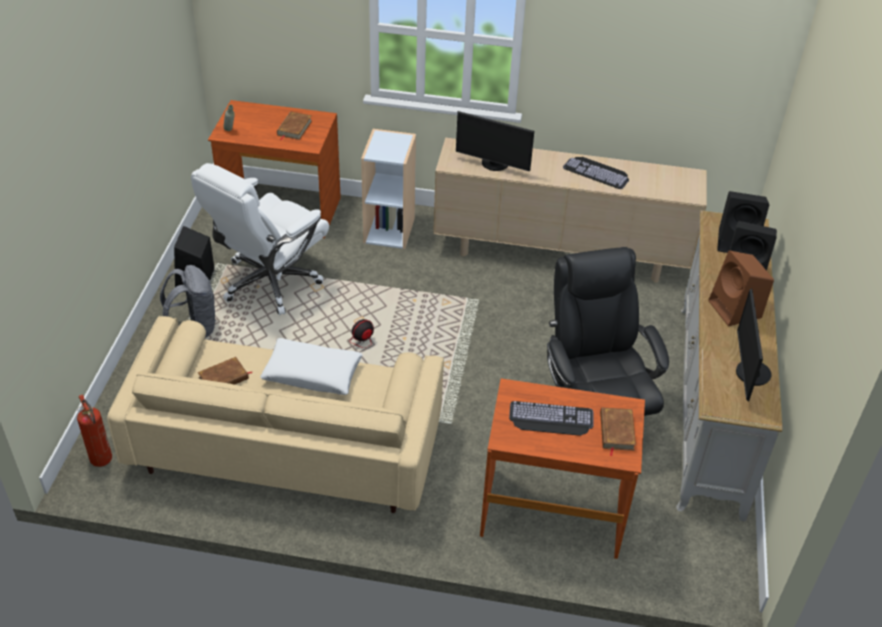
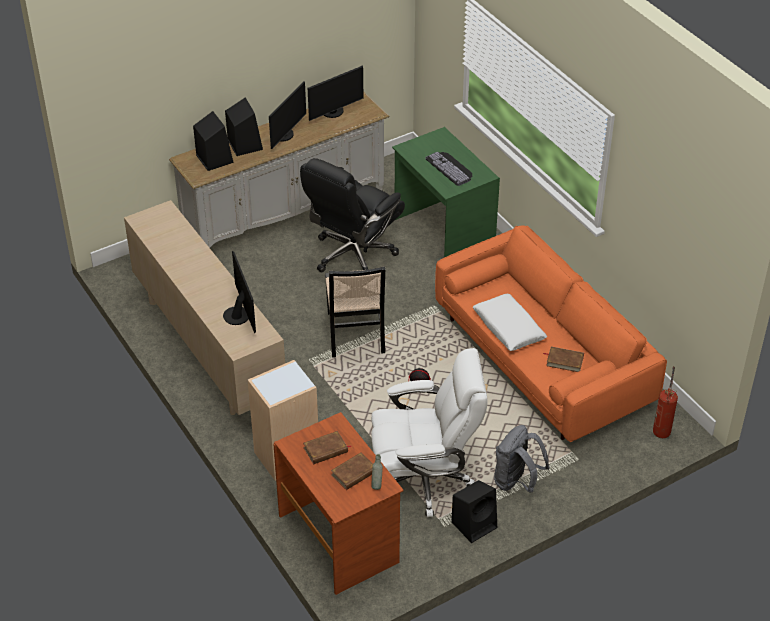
camera: 130 degrees left, 0 degrees up
beige sofa [107,316,444,513] -> orange sofa [435,225,667,442]
brown desk [480,378,645,559] -> green desk [392,127,500,258]
keyboard [563,157,629,189] -> none
brown book [600,407,636,456] -> brown book moved to [331,453,373,490]
brown speaker [708,250,774,326] -> monitor [269,81,306,149]
none -> chair [325,266,385,358]

